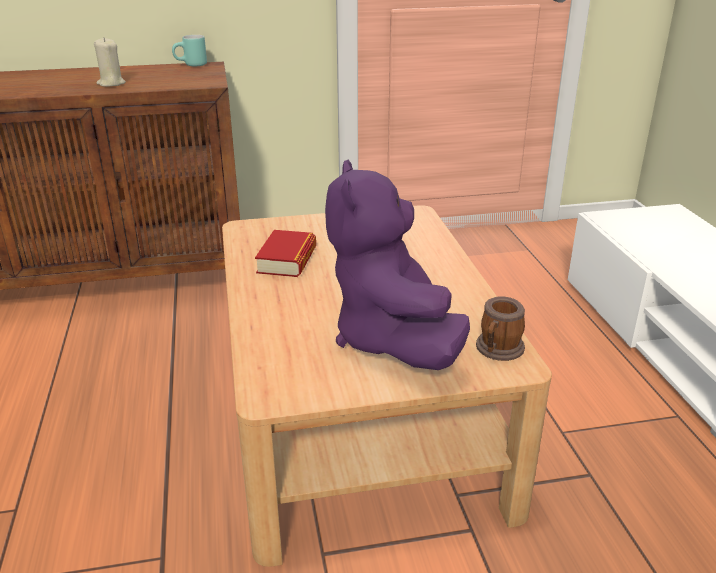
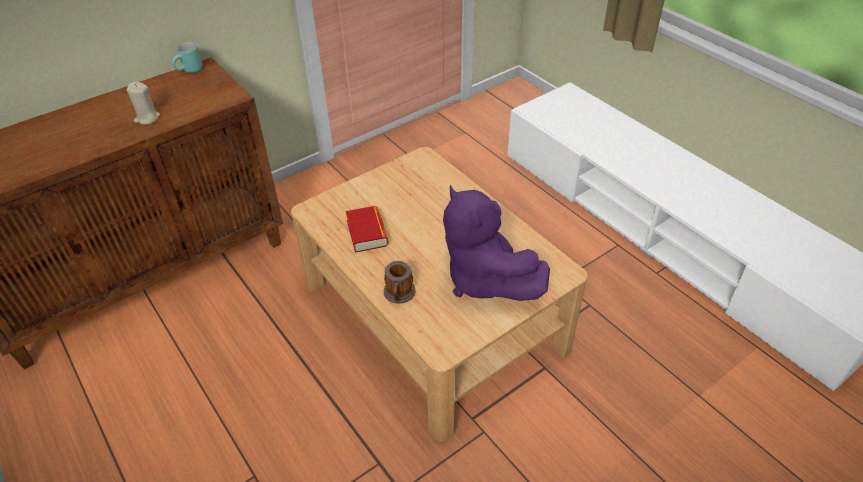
camera: 25 degrees left, 15 degrees up
mug [476,296,525,361] -> mug moved to [384,261,415,304]

